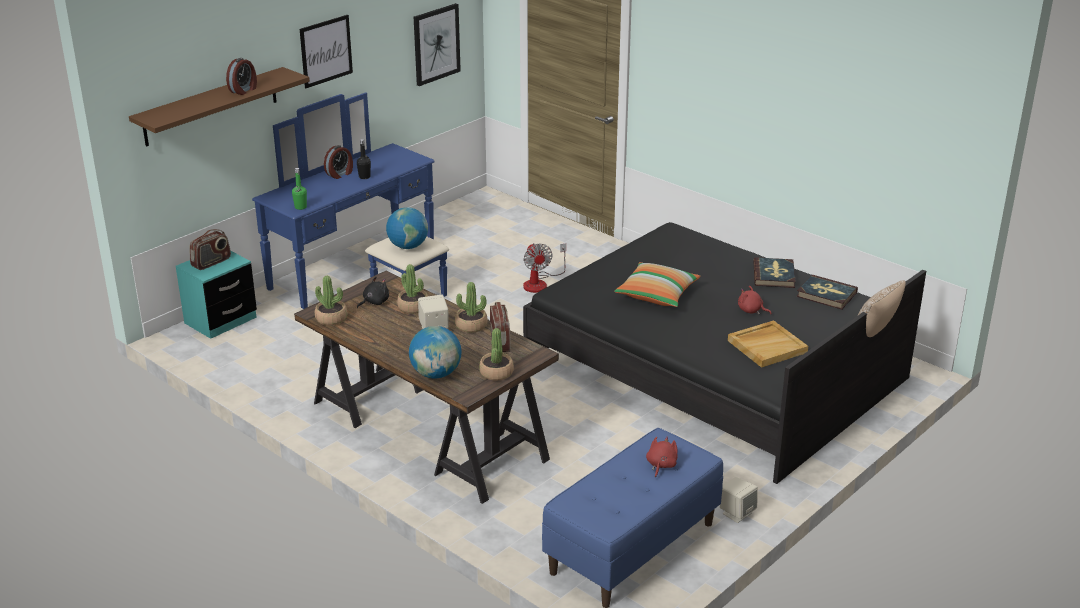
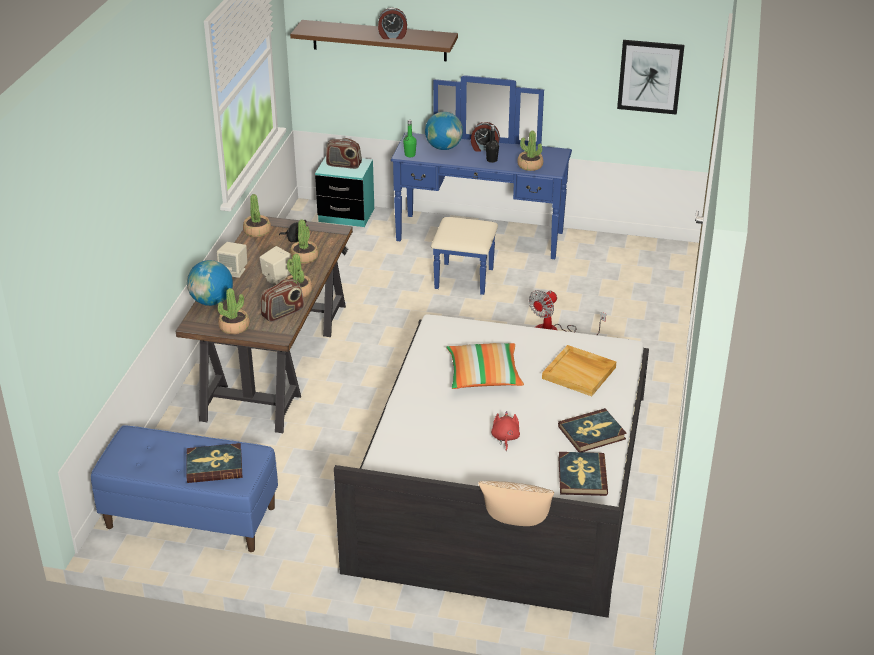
camera: 60 degrees right, 5 degrees up
picture [300,15,353,88] -> none
globe [386,207,428,249] -> globe moved to [425,112,463,150]
black bed [523,222,926,484] -> white bed [334,314,649,618]
red plush toy [646,436,678,478] -> book [186,443,243,483]
beige speaker [720,477,758,523] -> beige speaker moved to [217,242,247,278]
beige tray [728,320,808,368] -> beige tray moved to [542,345,616,396]
none -> potted plant [517,131,543,171]

